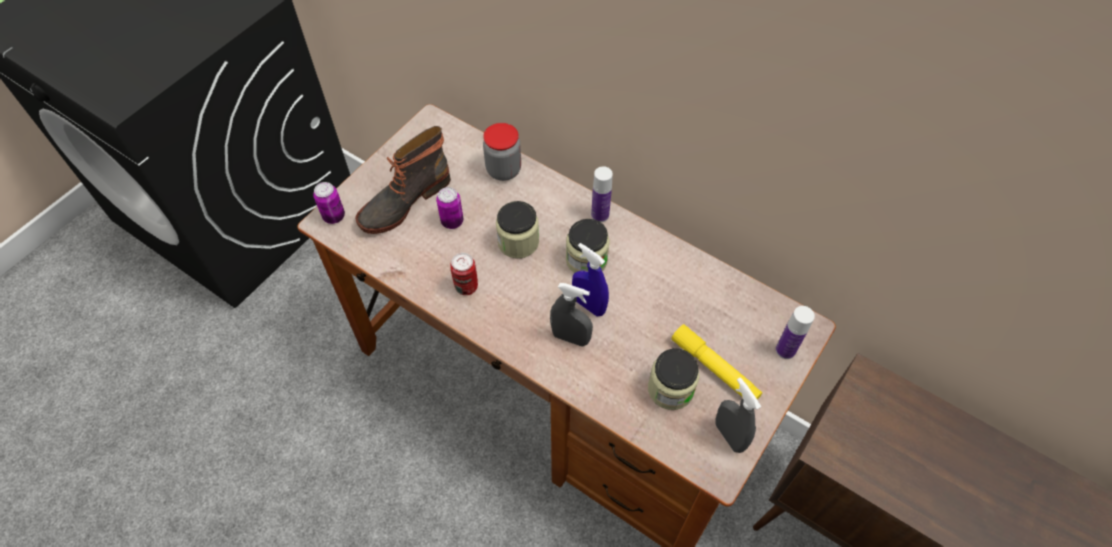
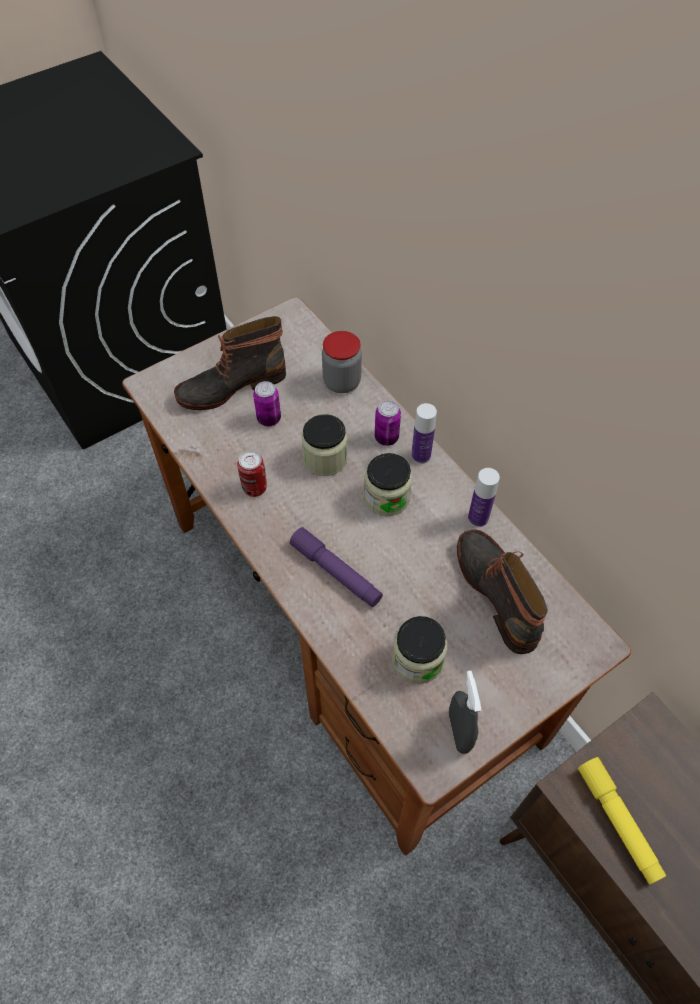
camera: 20 degrees right, 0 degrees up
can [313,182,345,224] -> can moved to [374,400,401,446]
grey spray bottle [550,283,593,347] -> purple flashlight [290,527,383,607]
blue spray bottle [572,243,609,317] -> none
yellow flashlight [671,324,762,400] -> yellow flashlight moved to [578,757,666,885]
bottle [776,306,815,359] -> bottle moved to [468,468,500,527]
none -> boot [457,529,548,654]

